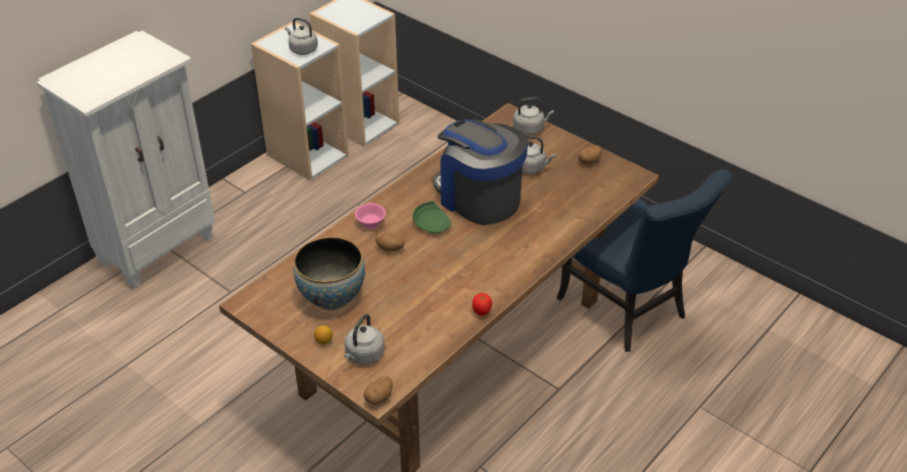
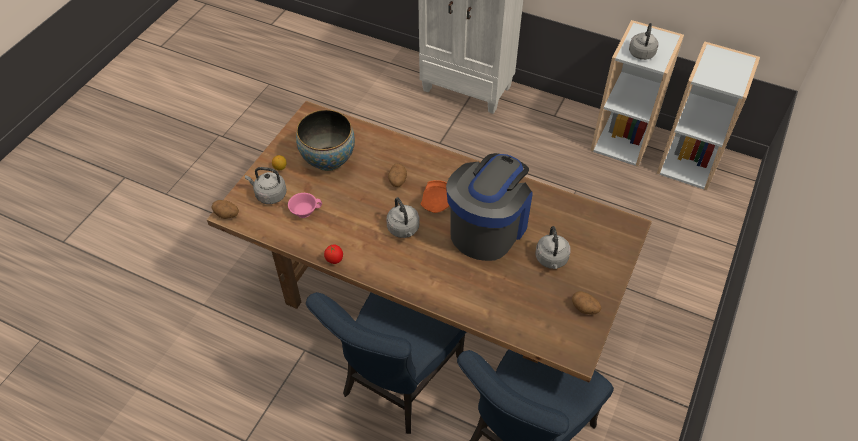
camera: 75 degrees right, 10 degrees up
pink cup [355,203,386,229] -> pink cup moved to [288,193,322,218]
green plate [412,201,452,234] -> orange plate [421,180,450,213]
grey kettle [513,97,554,135] -> grey kettle moved to [387,197,419,238]
none -> blue chair [306,292,466,434]

